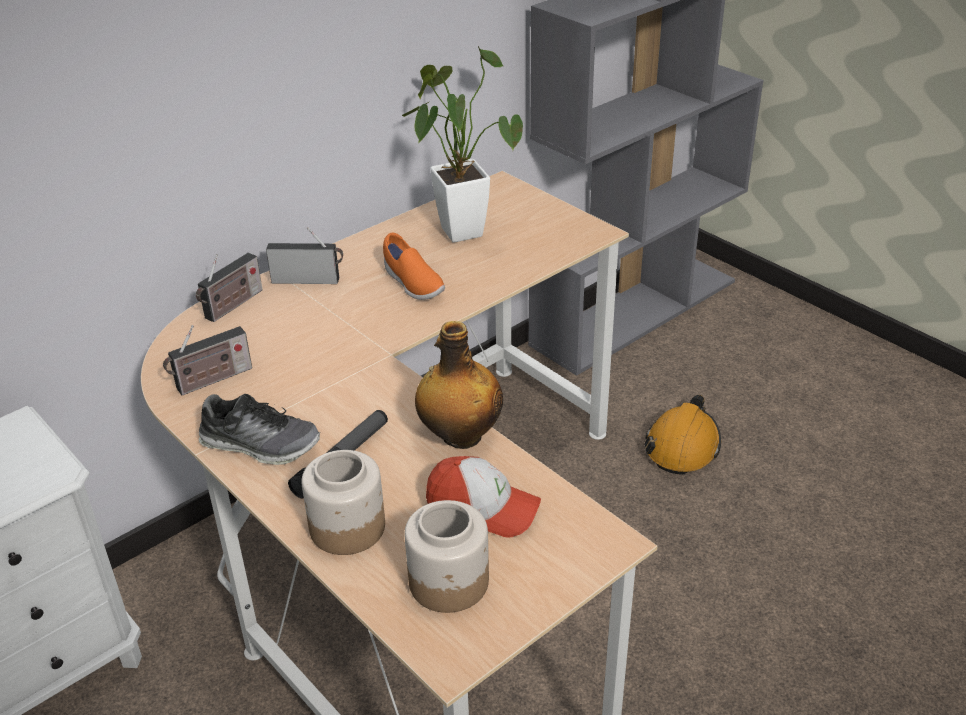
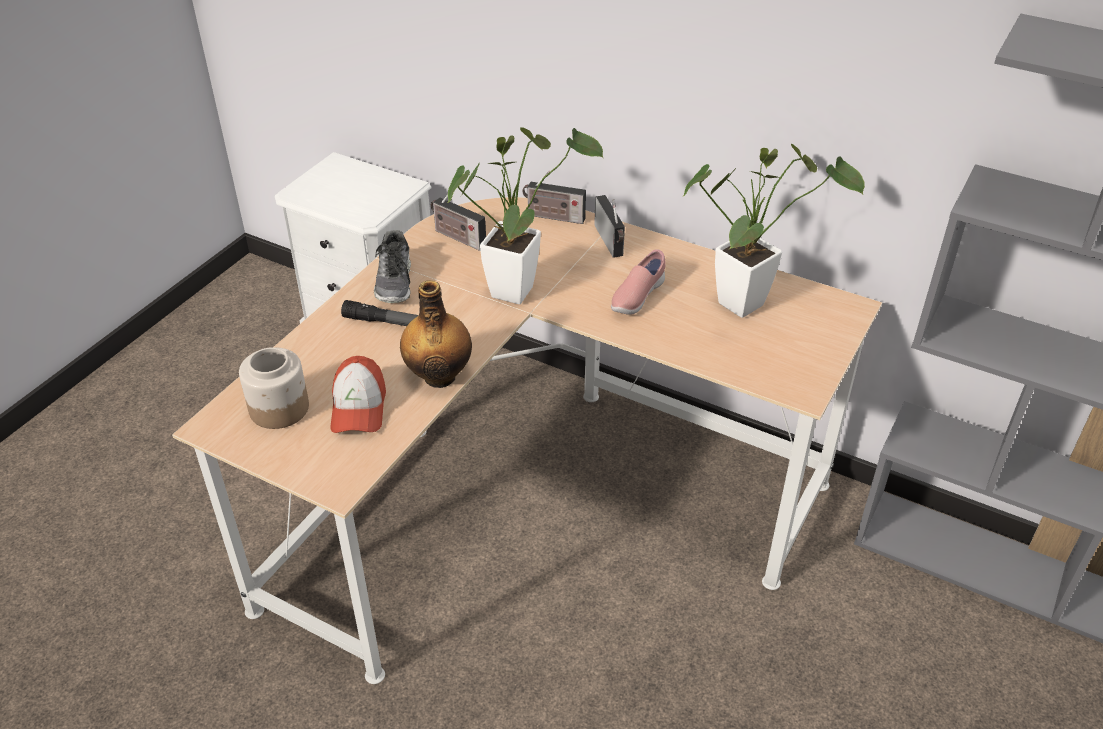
camera: 70 degrees right, 5 degrees up
jar [302,450,385,555] -> none
orange shoe [383,233,445,300] -> pink shoe [611,249,666,315]
orange hard hat [644,395,721,475] -> none
none -> potted plant [448,127,603,304]

